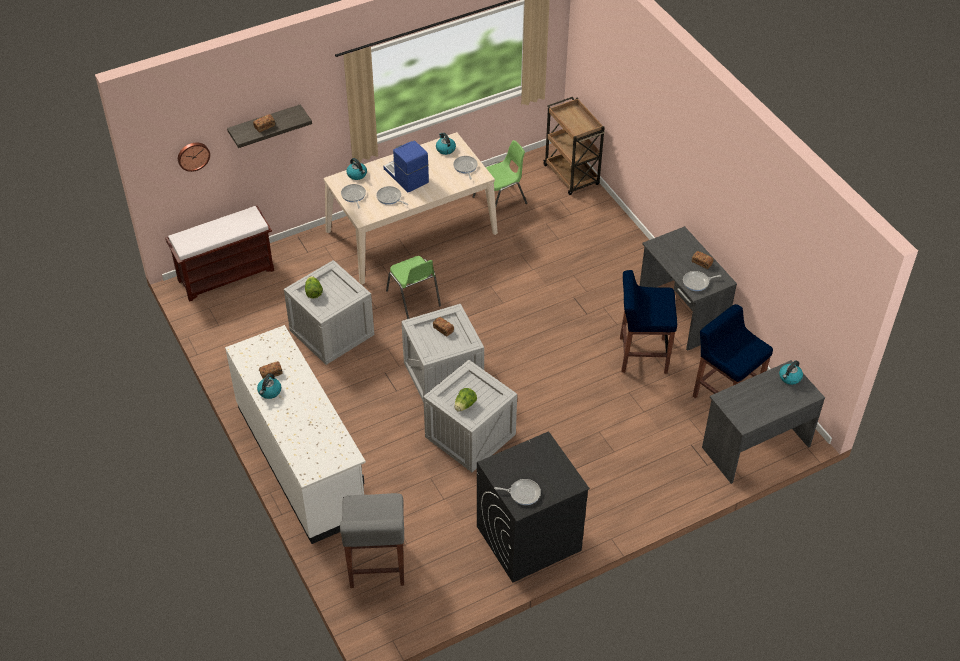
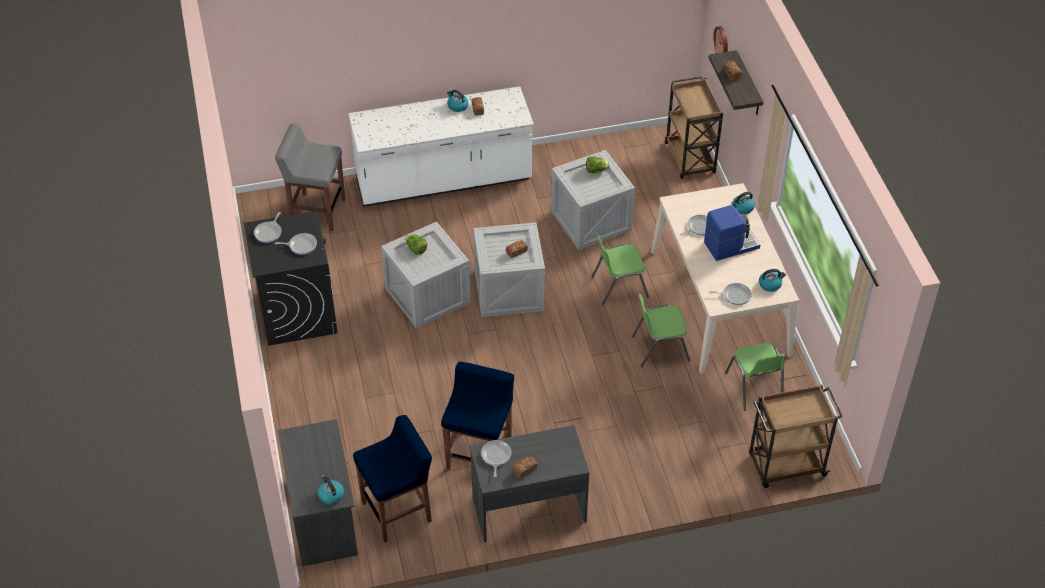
camera: 105 degrees right, 0 degrees up
brown bench [165,206,274,302] -> brown cart [665,76,723,179]
frying pan [341,184,366,208] -> frying pan moved to [275,233,317,255]
none -> green chair [632,294,690,367]

